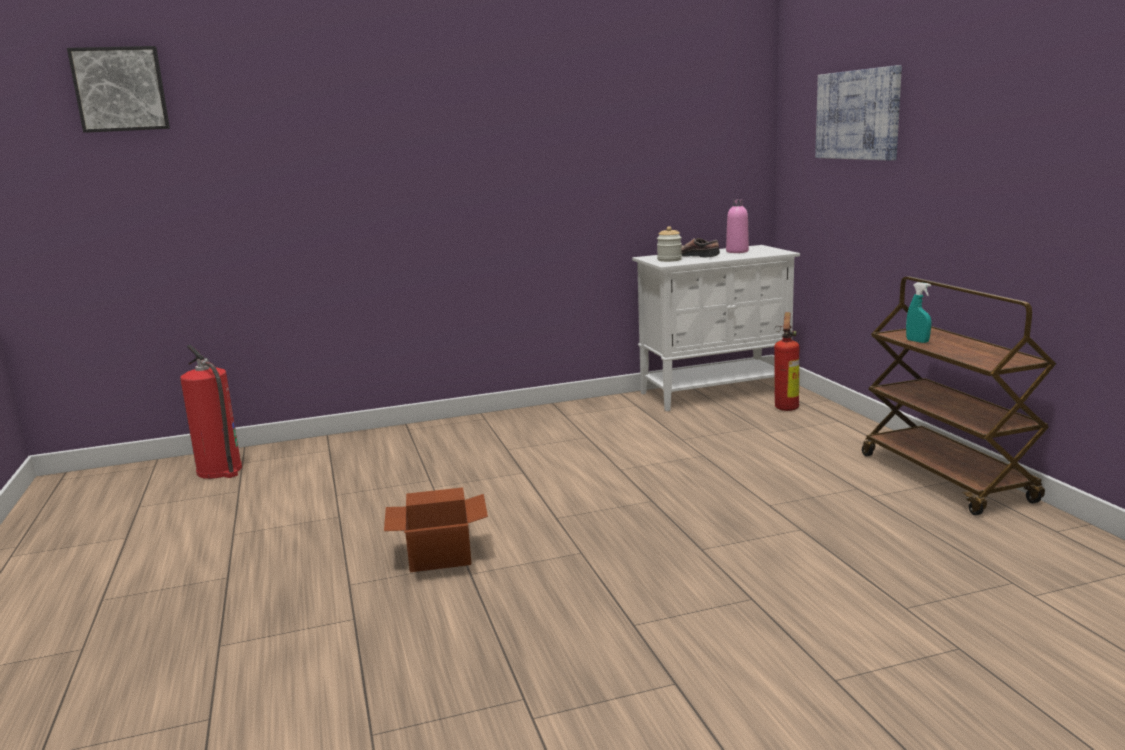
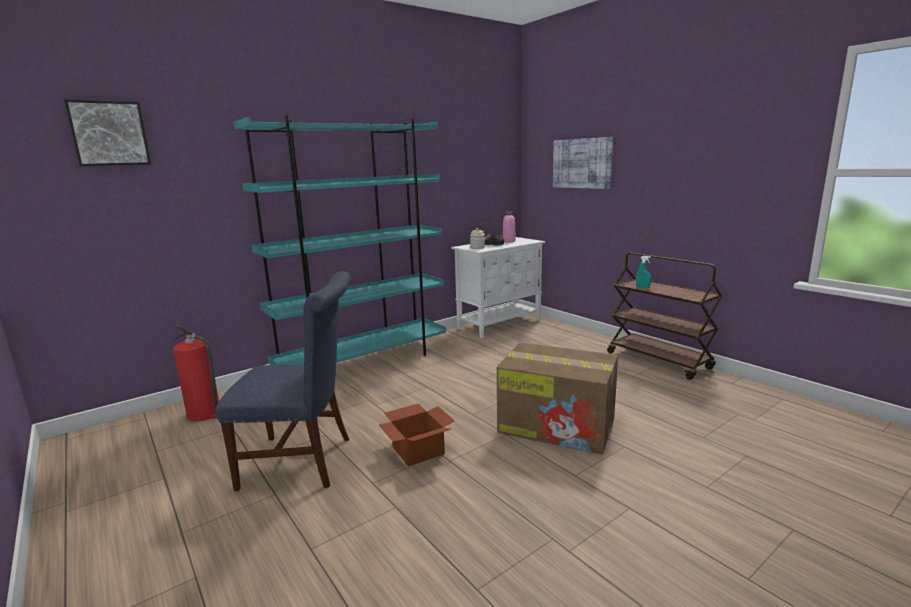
camera: 20 degrees left, 0 degrees up
fire extinguisher [774,312,799,411] -> none
none -> blue chair [215,271,351,491]
none -> turquoise bookcase [233,115,446,366]
none -> cardboard box [497,342,618,455]

